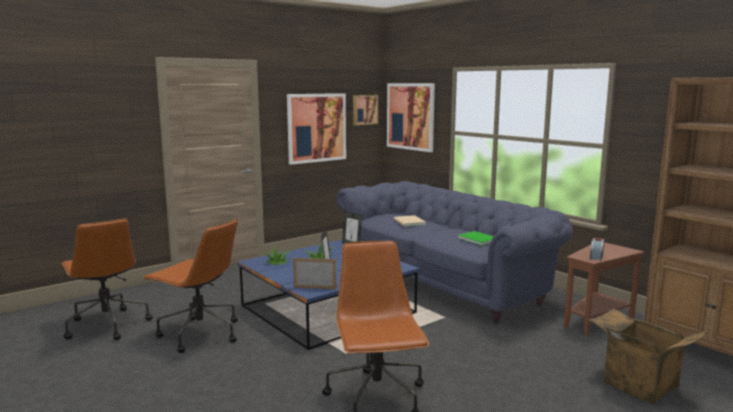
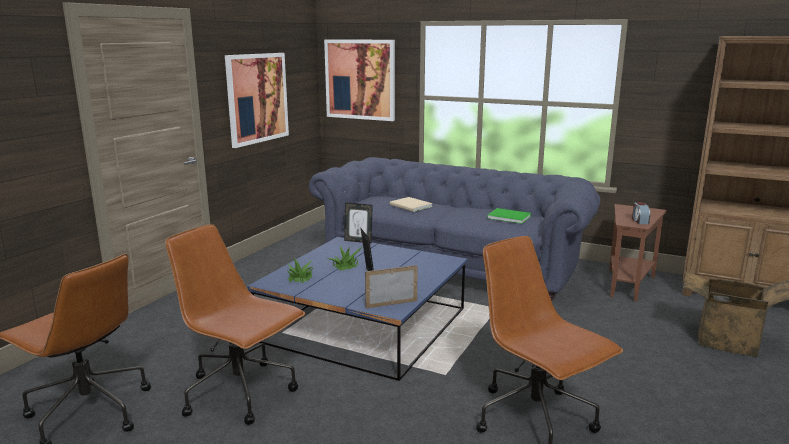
camera: 25 degrees left, 5 degrees up
brown office chair [142,219,238,353] -> brown office chair turned 150 degrees counterclockwise [165,224,305,425]
picture [353,95,378,125] -> none

